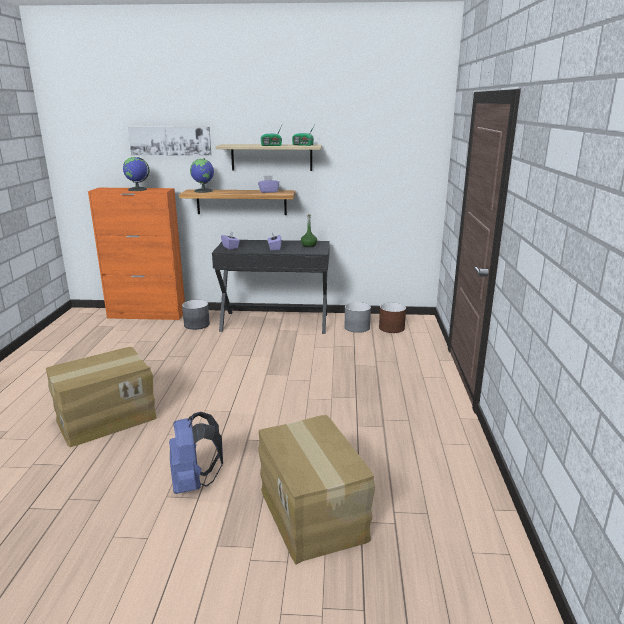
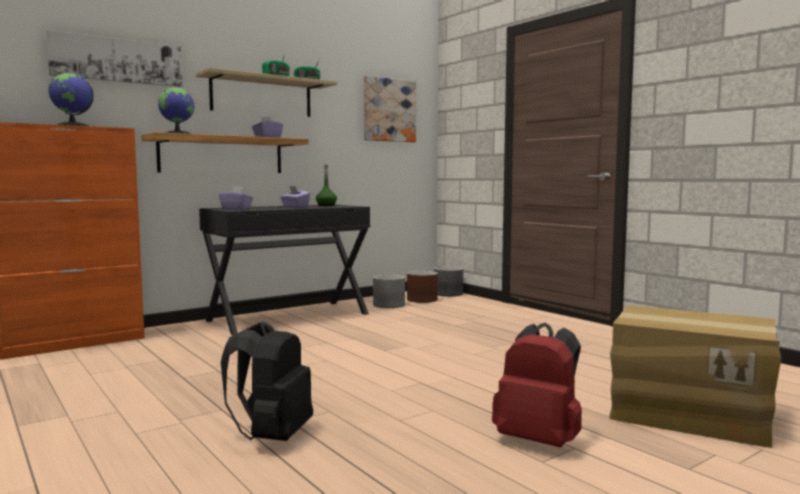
camera: 40 degrees left, 15 degrees down
cardboard box [46,347,157,447] -> black backpack [221,321,313,441]
blue backpack [169,412,223,494] -> red backpack [492,323,582,447]
grey planter [182,300,210,330] -> grey planter moved to [434,266,463,297]
none -> picture [364,76,416,142]

